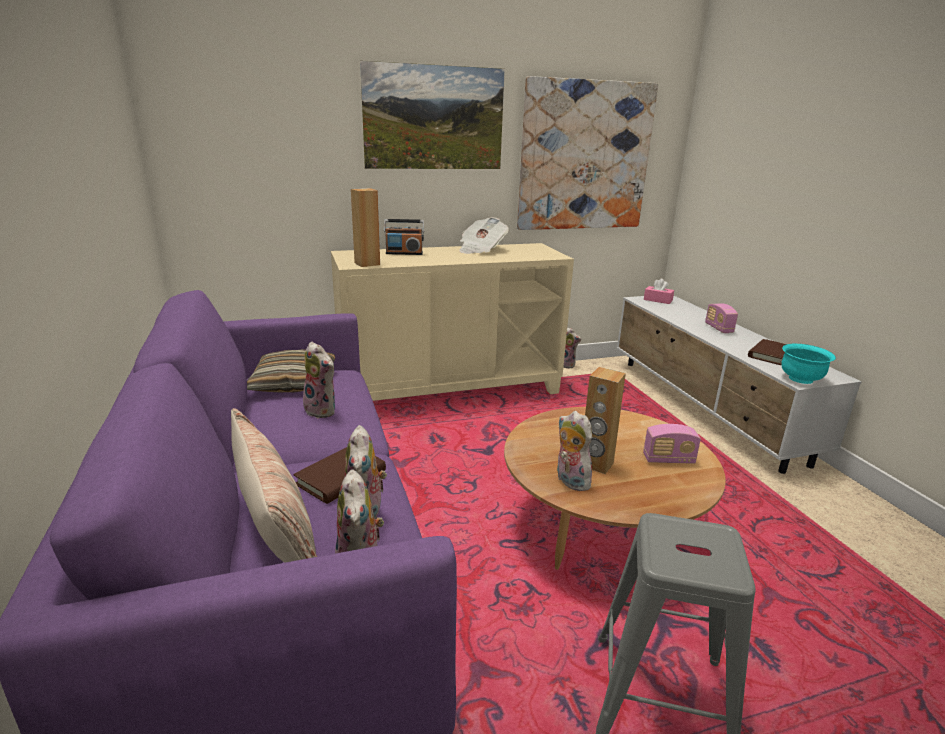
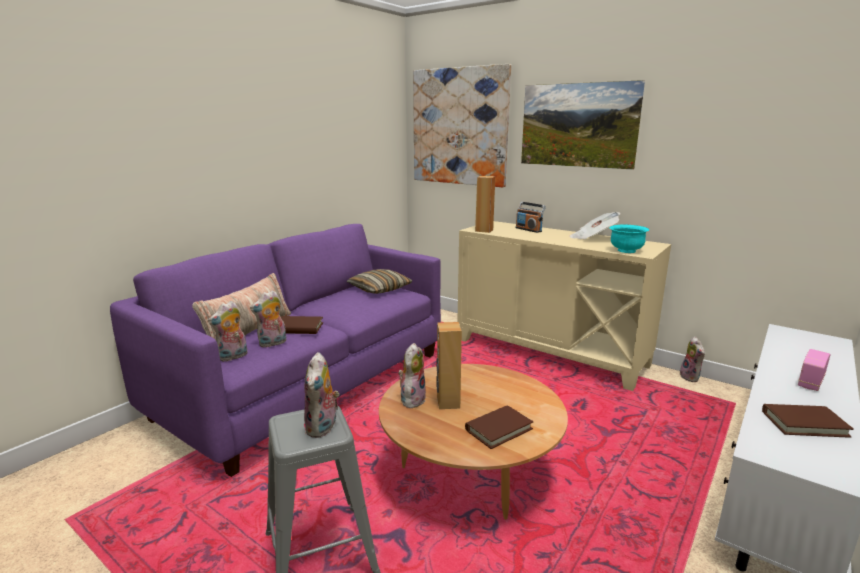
camera: 55 degrees right, 5 degrees down
plush toy [303,342,335,419] -> plush toy moved to [304,352,340,438]
picture [517,76,658,230] -> picture moved to [413,64,511,187]
radio [643,424,701,464] -> brown book [465,405,533,449]
pink tissue box [644,279,674,304] -> none
turquoise bowl [781,344,836,384] -> turquoise bowl moved to [609,224,649,253]

